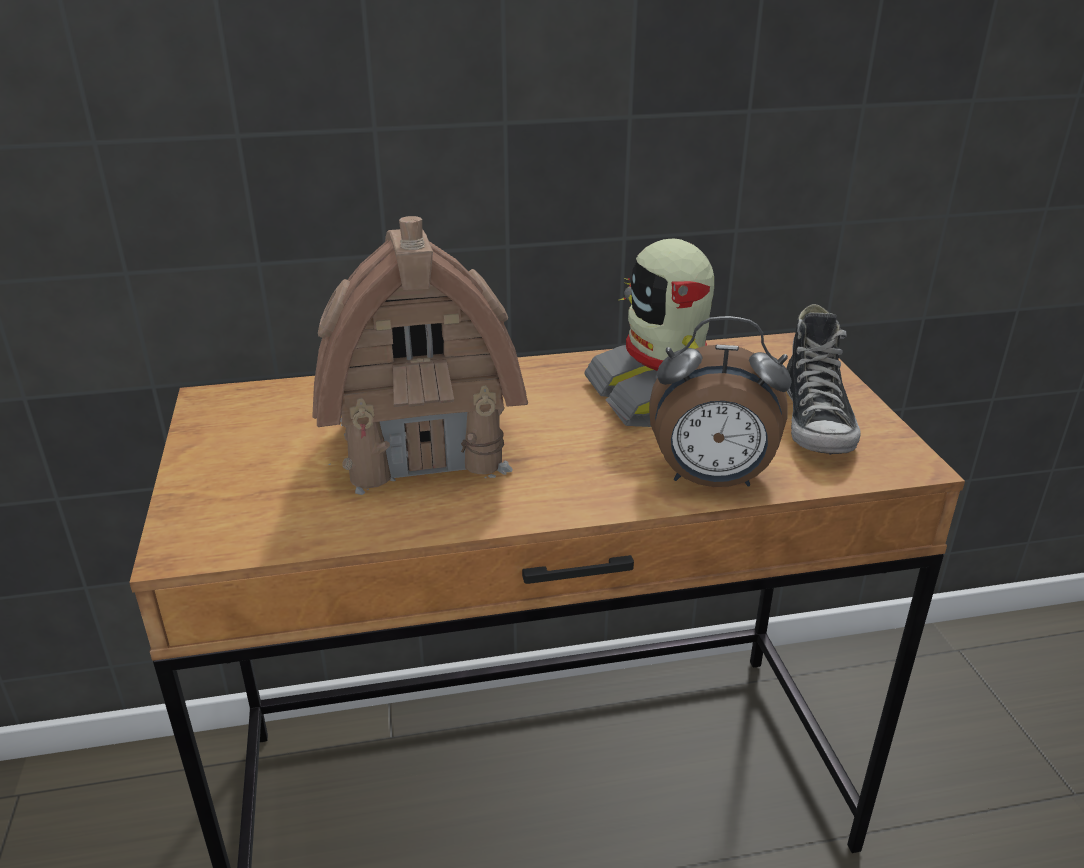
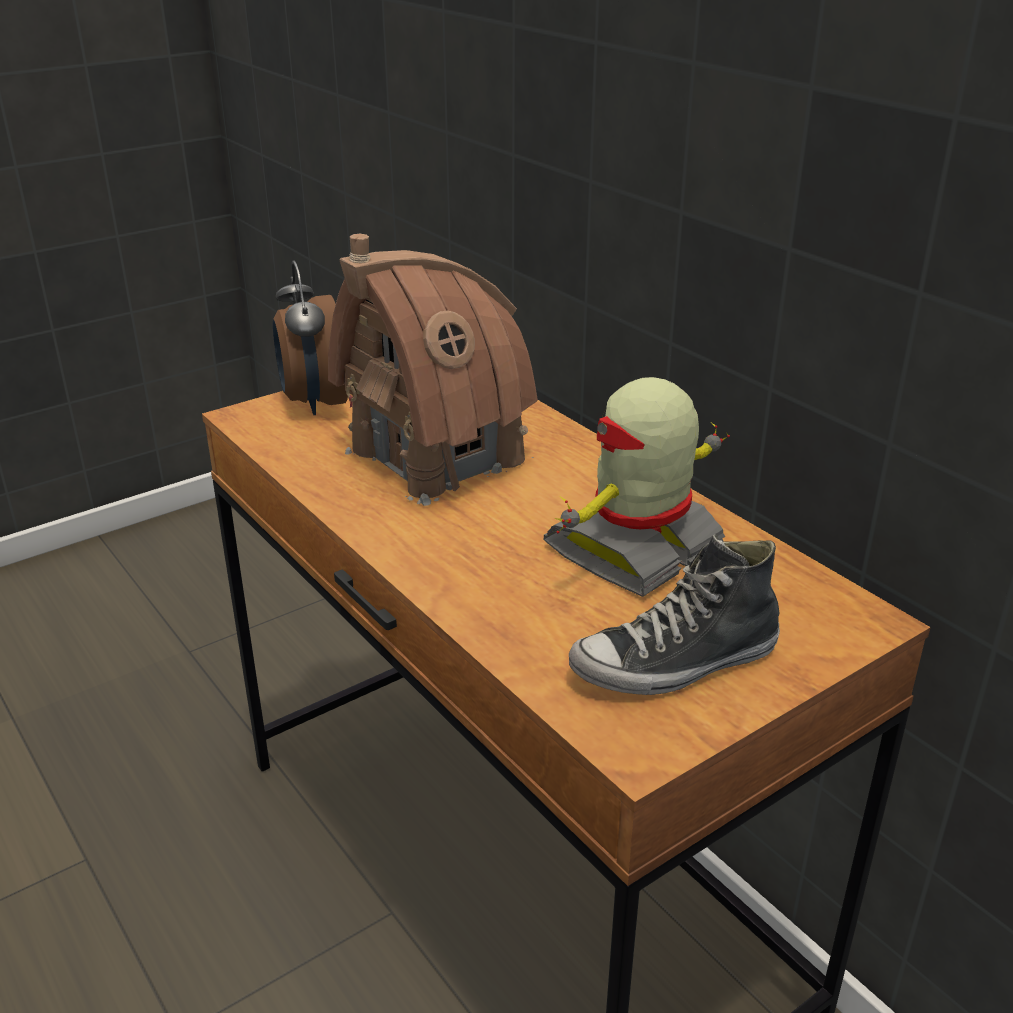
camera: 65 degrees right, 0 degrees up
alarm clock [649,316,792,487] -> alarm clock moved to [273,260,348,415]

